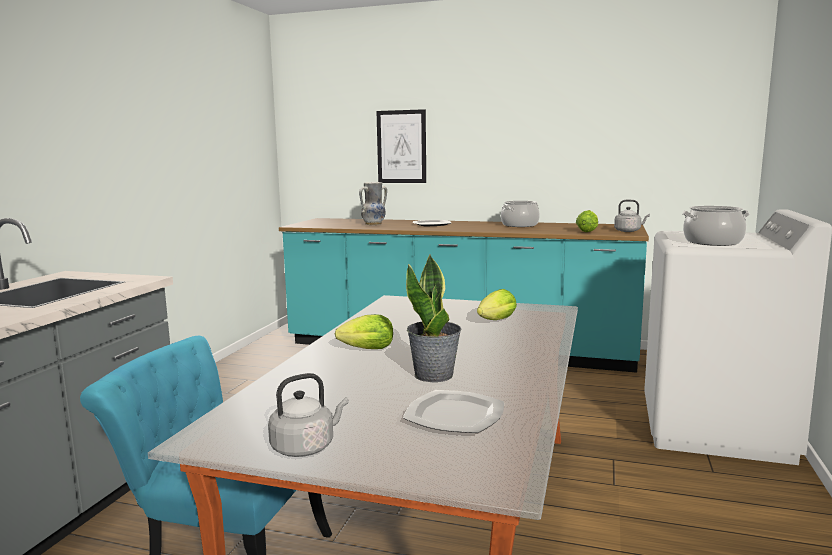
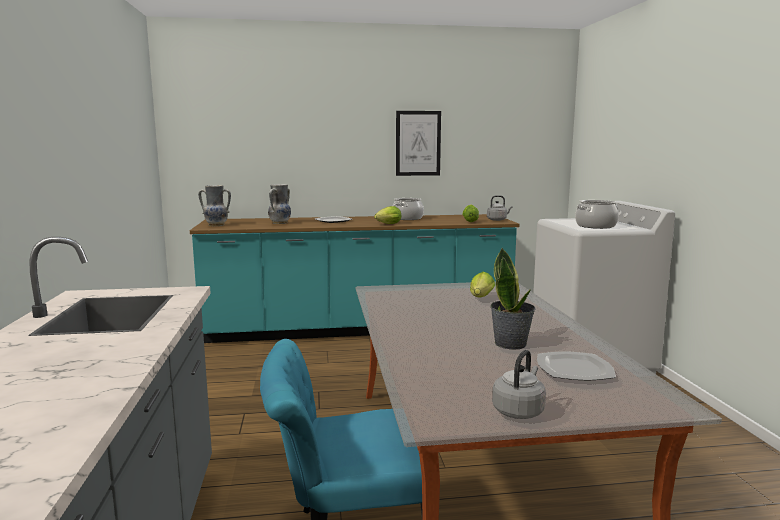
camera: 25 degrees left, 0 degrees up
lettuce [335,314,393,349] -> lettuce moved to [374,206,401,224]
picture [376,109,426,183] -> picture moved to [396,111,441,176]
none -> vase [198,185,231,226]

